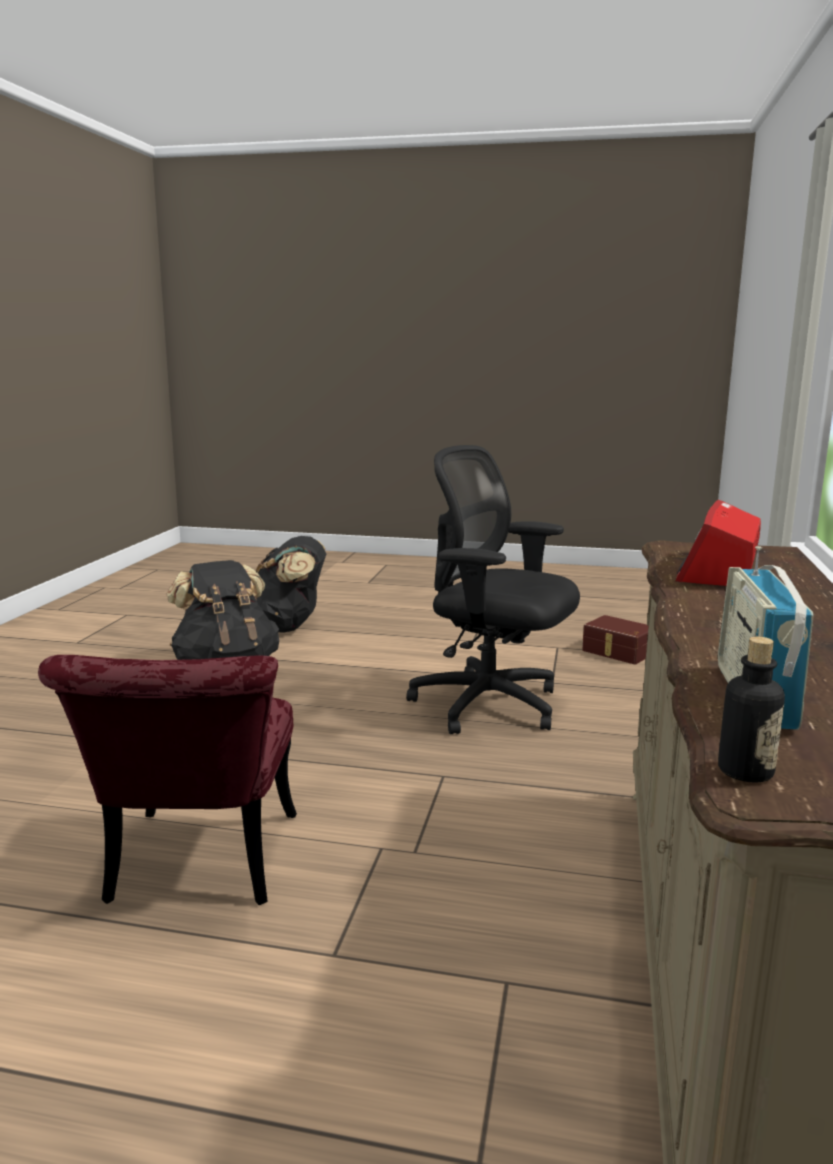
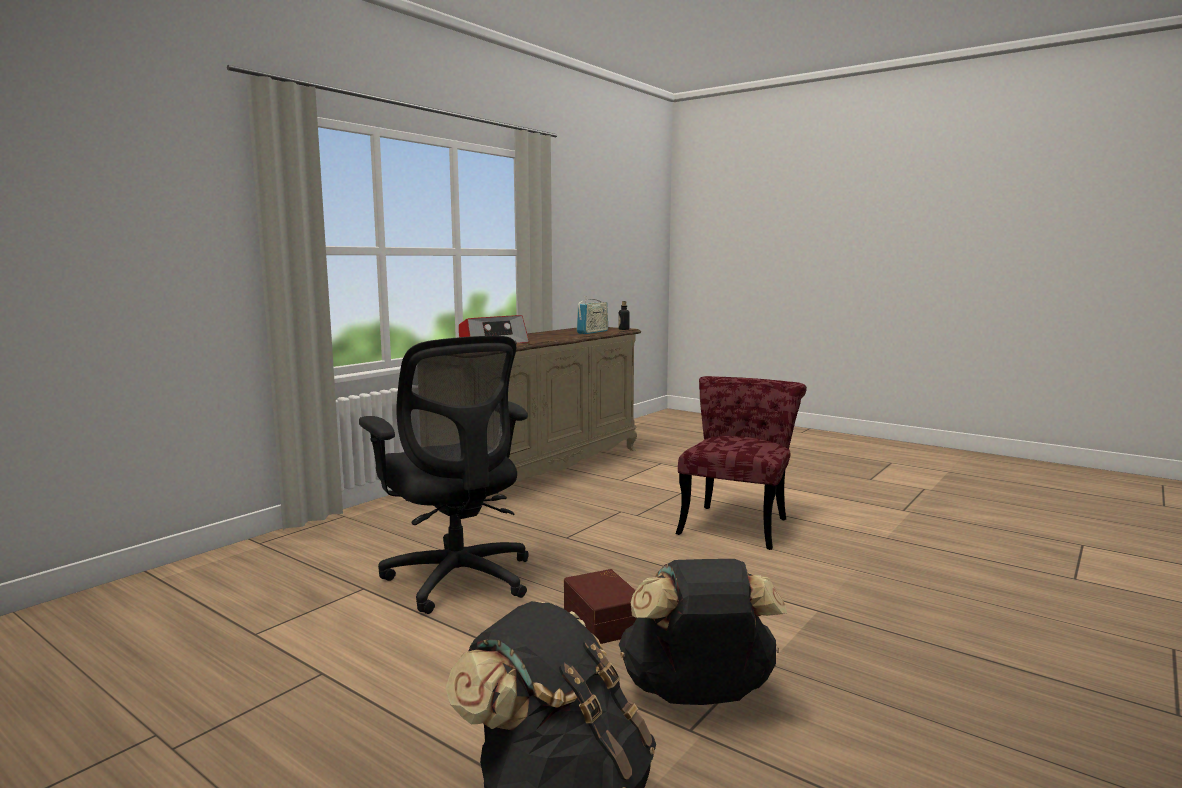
camera: 155 degrees left, 5 degrees down
brown storage box [582,615,649,664] -> brown storage box moved to [564,569,637,644]

